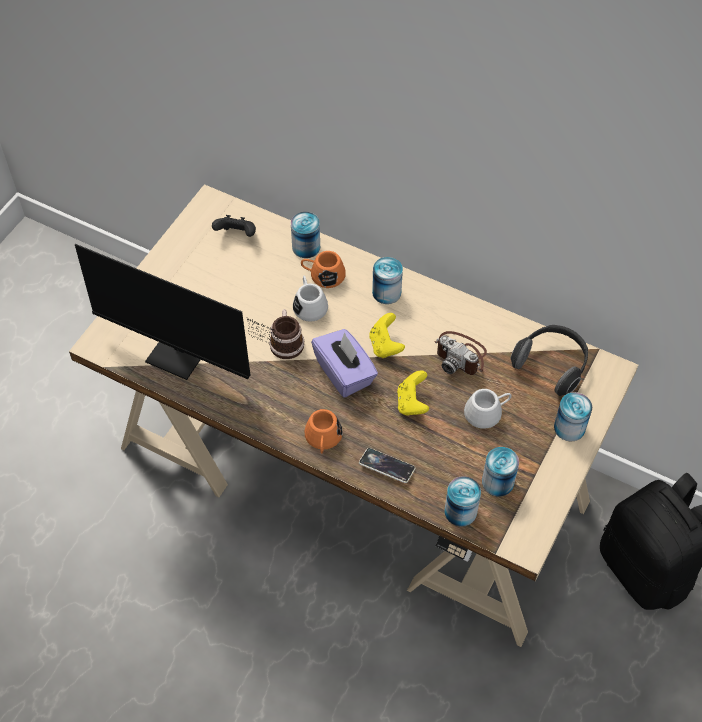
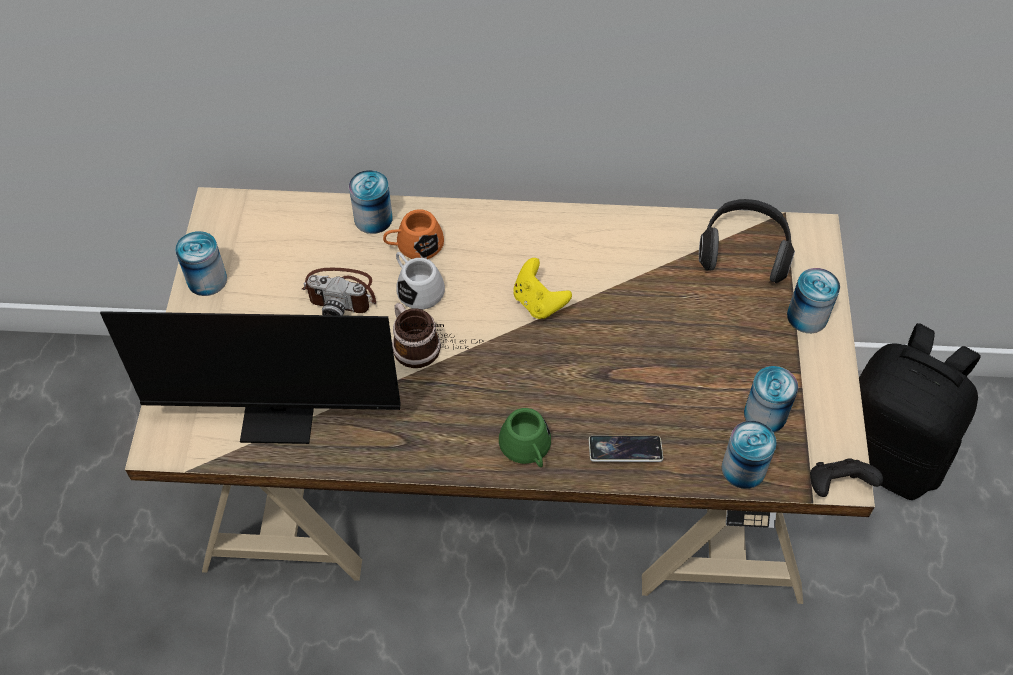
camera: 25 degrees left, 0 degrees up
black game controller [212,215,256,237] -> black game controller moved to [810,458,883,497]
orange mug [305,409,343,453] -> green mug [499,408,551,467]
purple tissue box [311,329,378,398] -> none
can [372,257,403,304] -> can moved to [175,231,227,296]
yellow game controller [397,370,429,416] -> none
camera [434,331,487,375] -> camera moved to [302,268,376,316]
white mug [464,389,511,429] -> none

